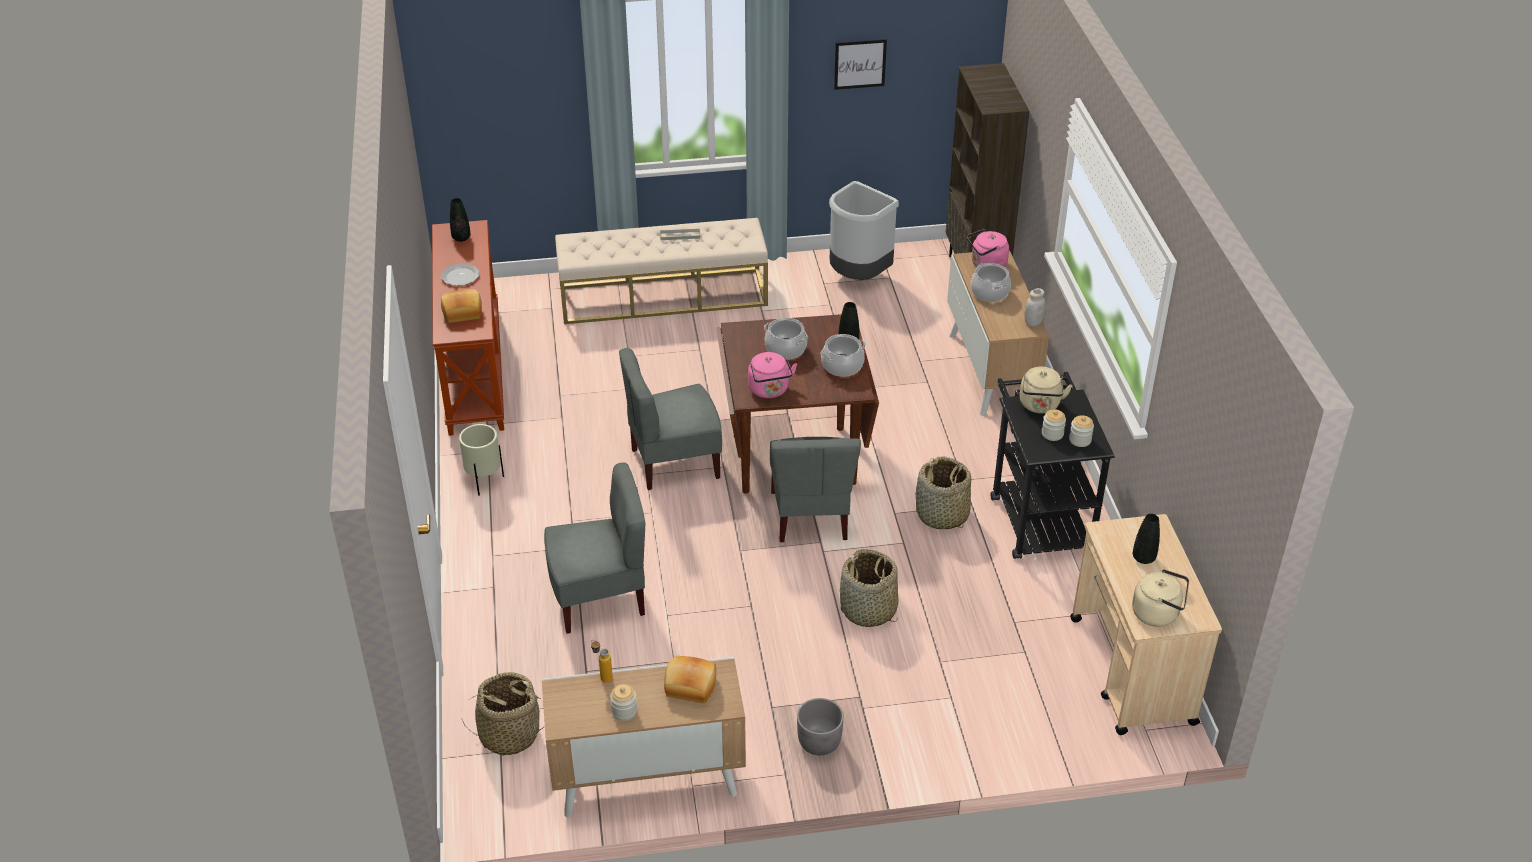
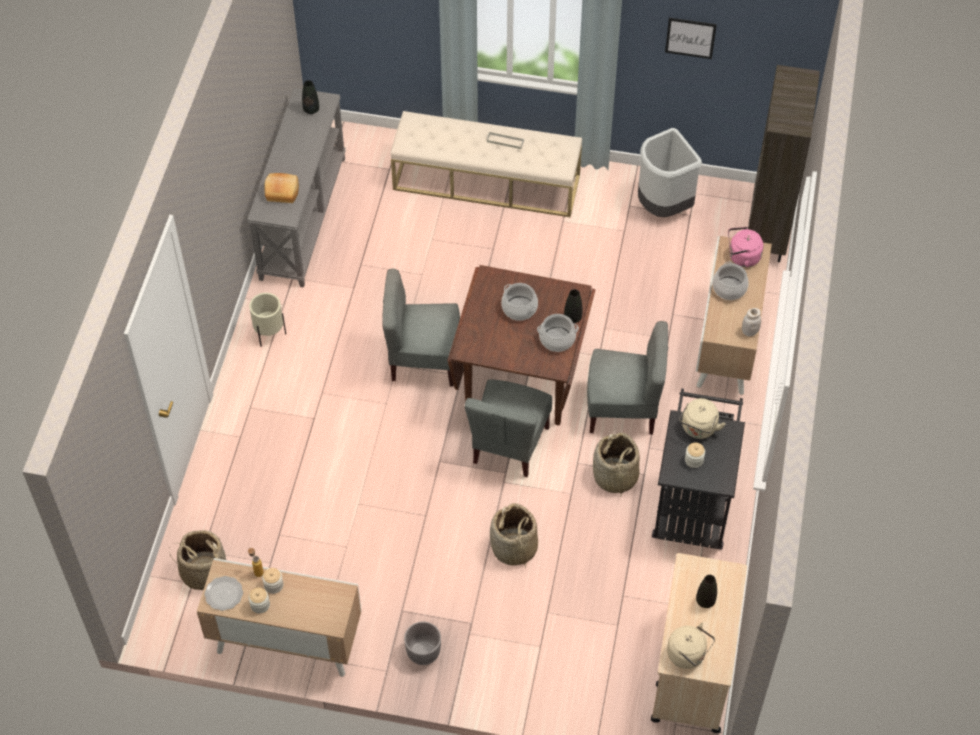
camera: 20 degrees right, 15 degrees up
brown console table [432,220,504,436] -> grey console table [247,88,346,287]
plate [441,263,479,286] -> plate moved to [204,576,243,611]
grey chair [544,463,645,634] -> grey chair moved to [587,321,668,434]
bread [664,656,716,703] -> none
pink kettle [748,352,797,398] -> none
jar [1069,415,1094,447] -> jar moved to [262,568,283,594]

